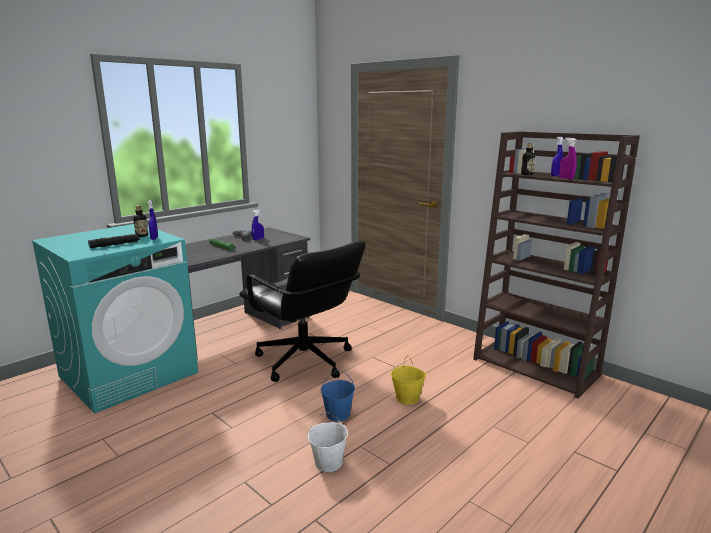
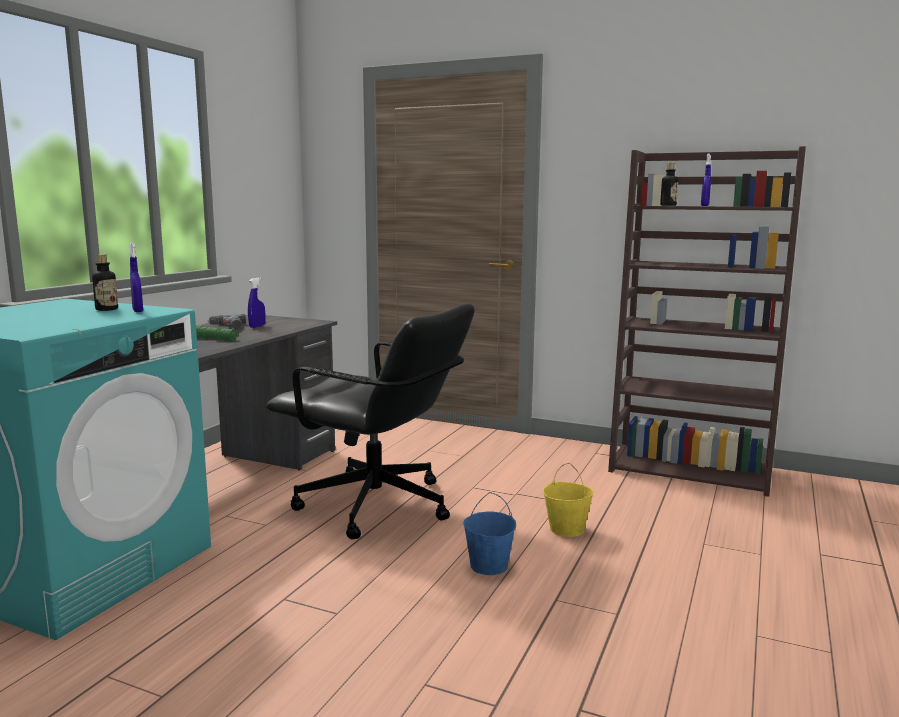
camera: 20 degrees left, 5 degrees down
black flashlight [88,234,140,248] -> none
white bucket [308,412,348,472] -> none
purple spray bottle [559,138,577,179] -> none

